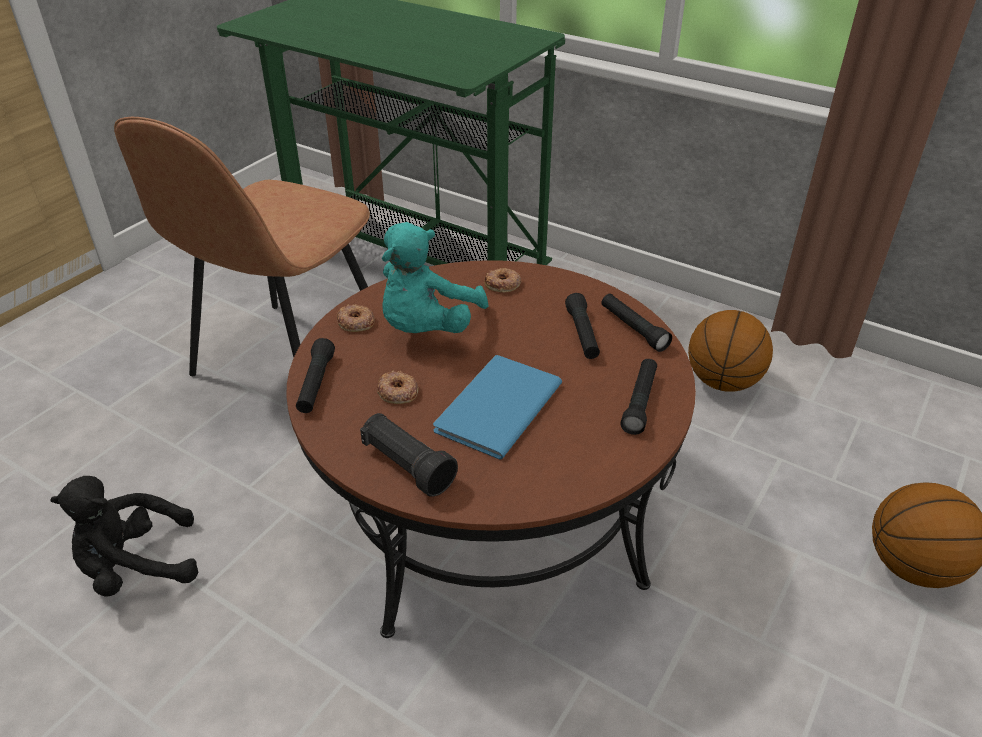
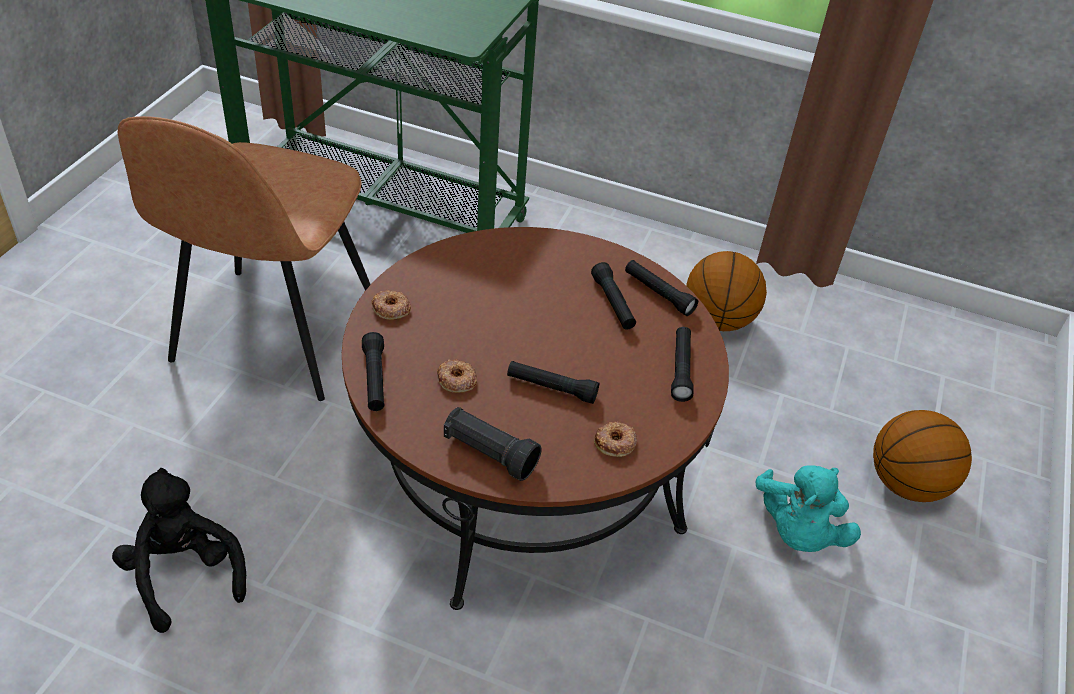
camera: 15 degrees left, 5 degrees up
black plush toy [50,476,198,597] -> black plush toy turned 90 degrees clockwise [112,468,246,633]
turquoise plush toy [382,222,488,333] -> turquoise plush toy moved to [756,465,861,552]
blue book [433,355,562,460] -> black flashlight [507,361,599,404]
donut [484,268,521,292] -> donut moved to [594,422,637,457]

